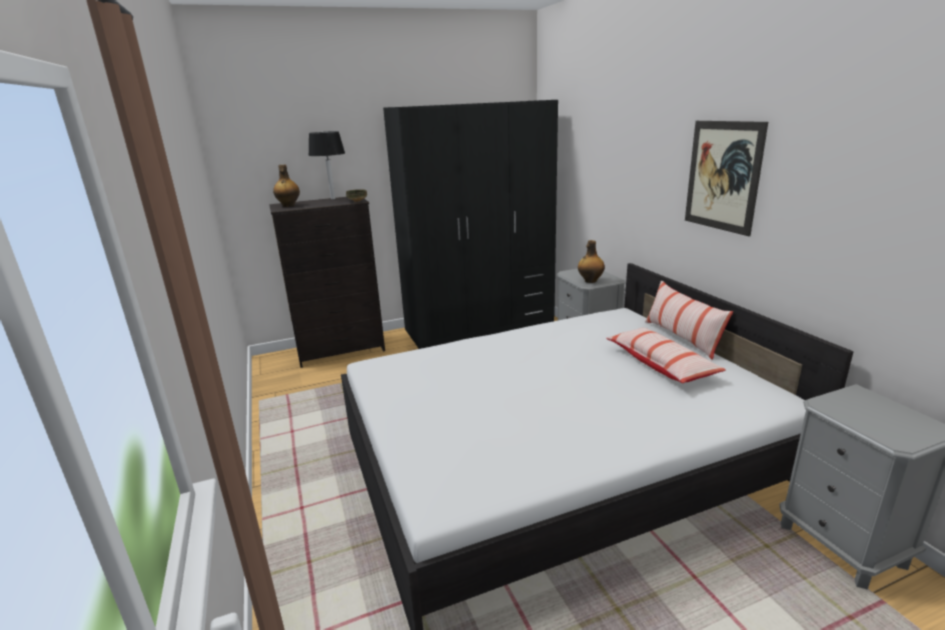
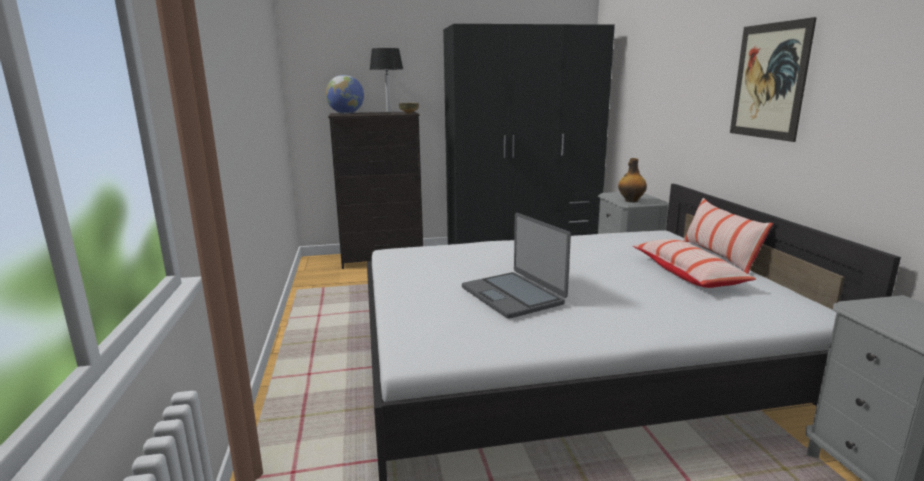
camera: 10 degrees right, 5 degrees down
bottle [273,164,300,207] -> globe [326,75,364,114]
none -> laptop [462,213,571,319]

